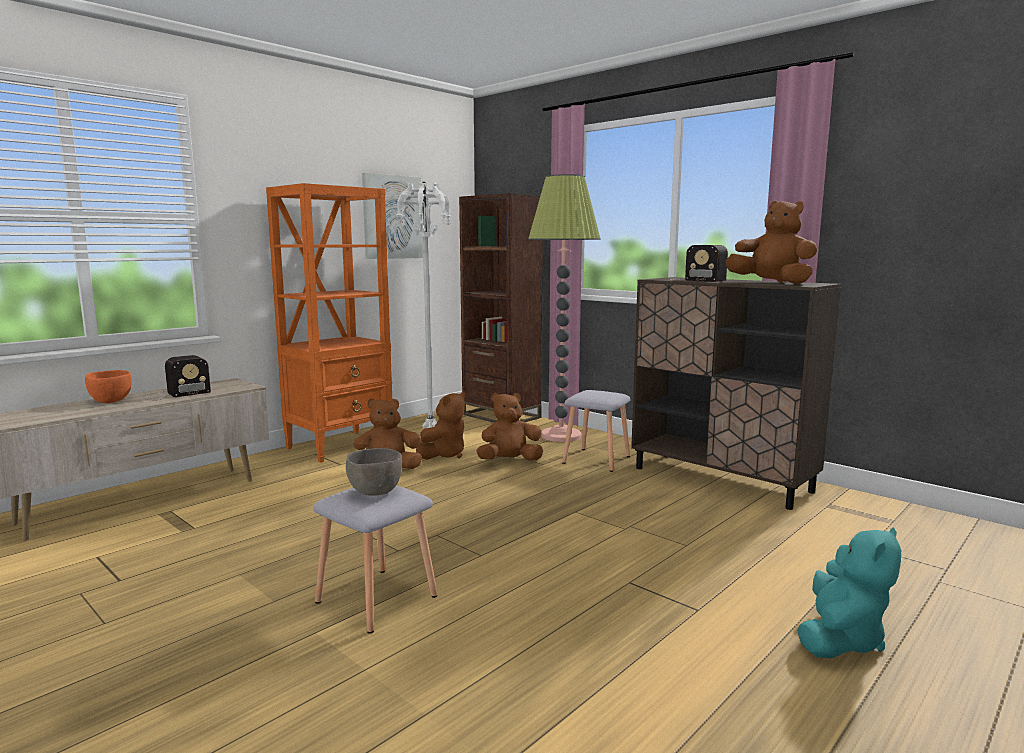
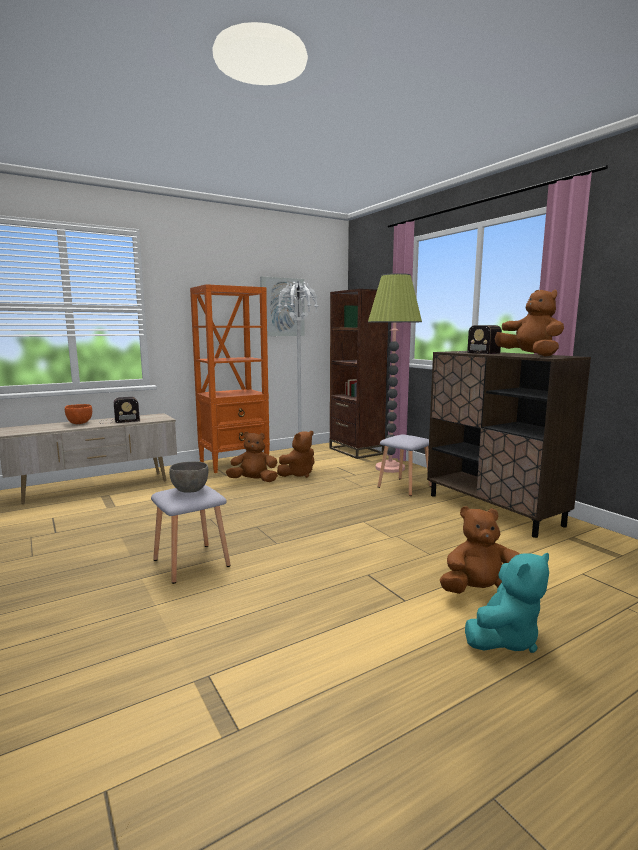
camera: 15 degrees right, 0 degrees up
brown plush toy [476,393,543,461] -> brown plush toy moved to [440,506,520,594]

